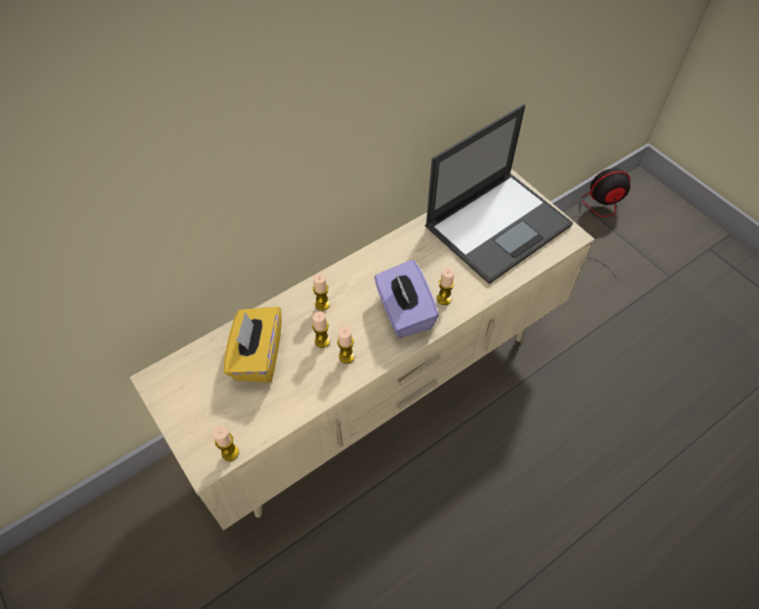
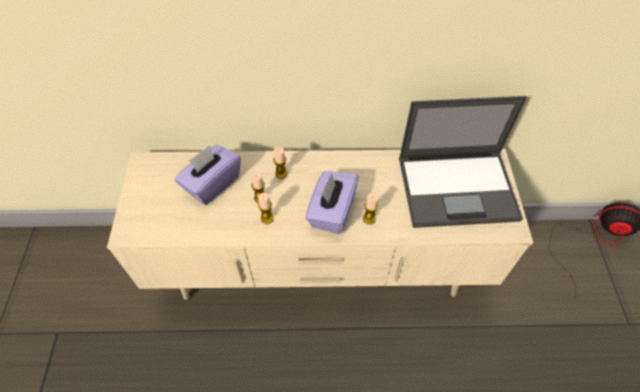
camera: 35 degrees right, 0 degrees up
candle [213,426,239,461] -> none
yellow tissue box [224,306,282,383] -> purple tissue box [175,145,241,205]

